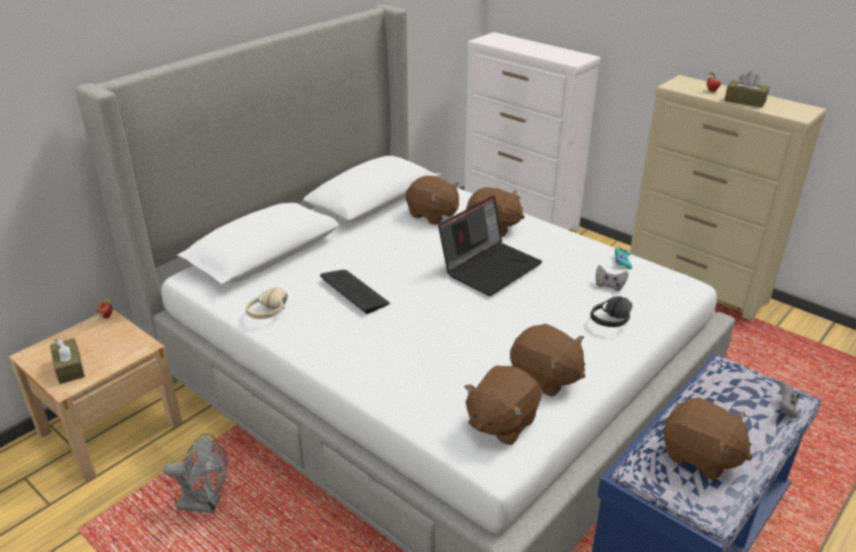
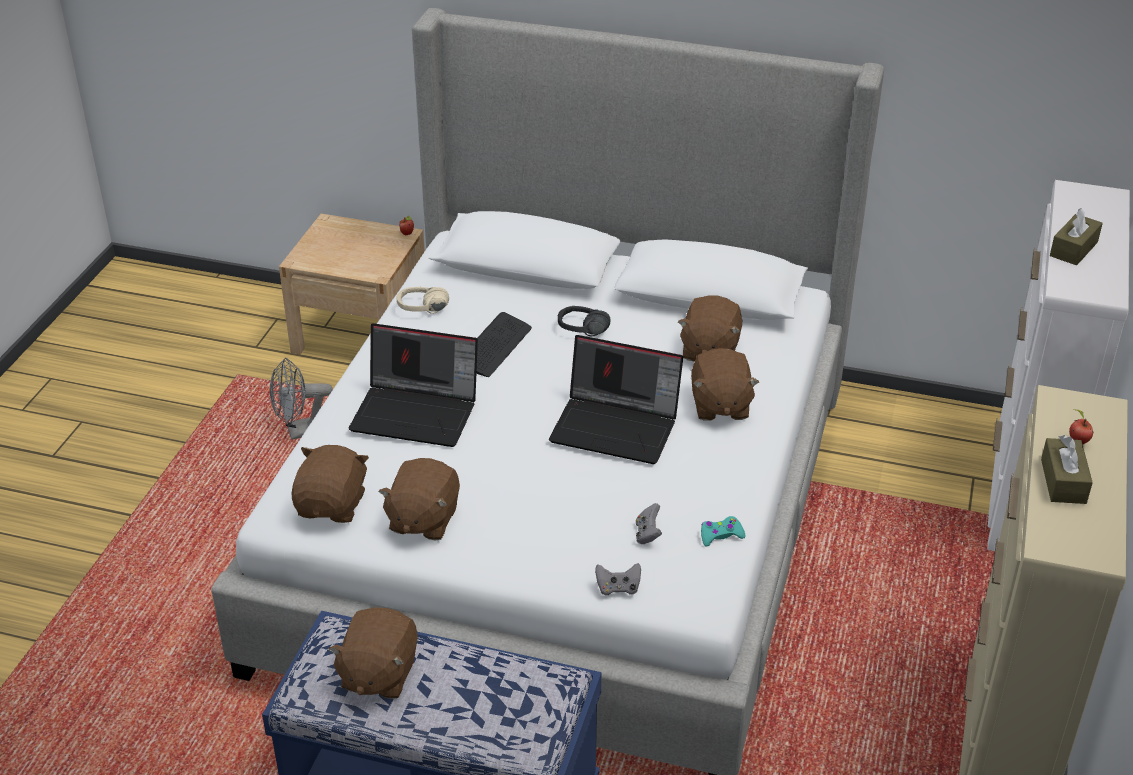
camera: 65 degrees right, 5 degrees up
brown tissue box [50,338,85,384] -> brown tissue box moved to [1050,208,1103,265]
grey fan [163,433,227,513] -> grey fan turned 90 degrees clockwise [270,358,333,440]
brown plush toy [464,365,542,445] -> brown plush toy turned 90 degrees clockwise [292,445,369,523]
black headphones [590,296,632,327] -> black headphones moved to [558,306,611,336]
grey game controller [778,381,800,418] -> grey game controller moved to [595,563,641,595]
none -> laptop [349,323,478,447]

